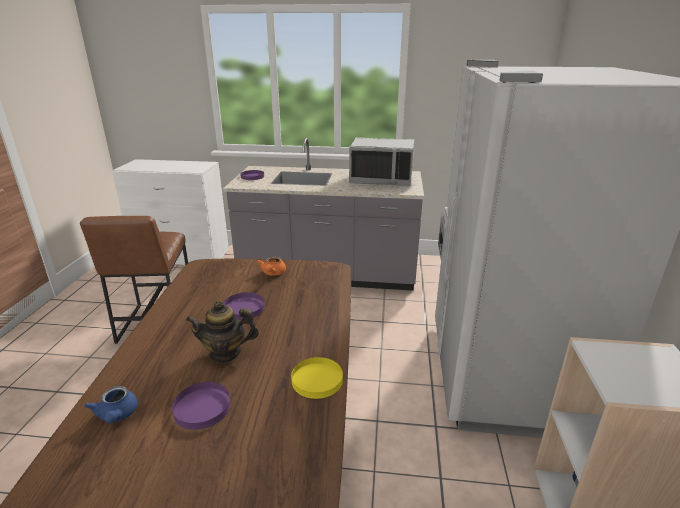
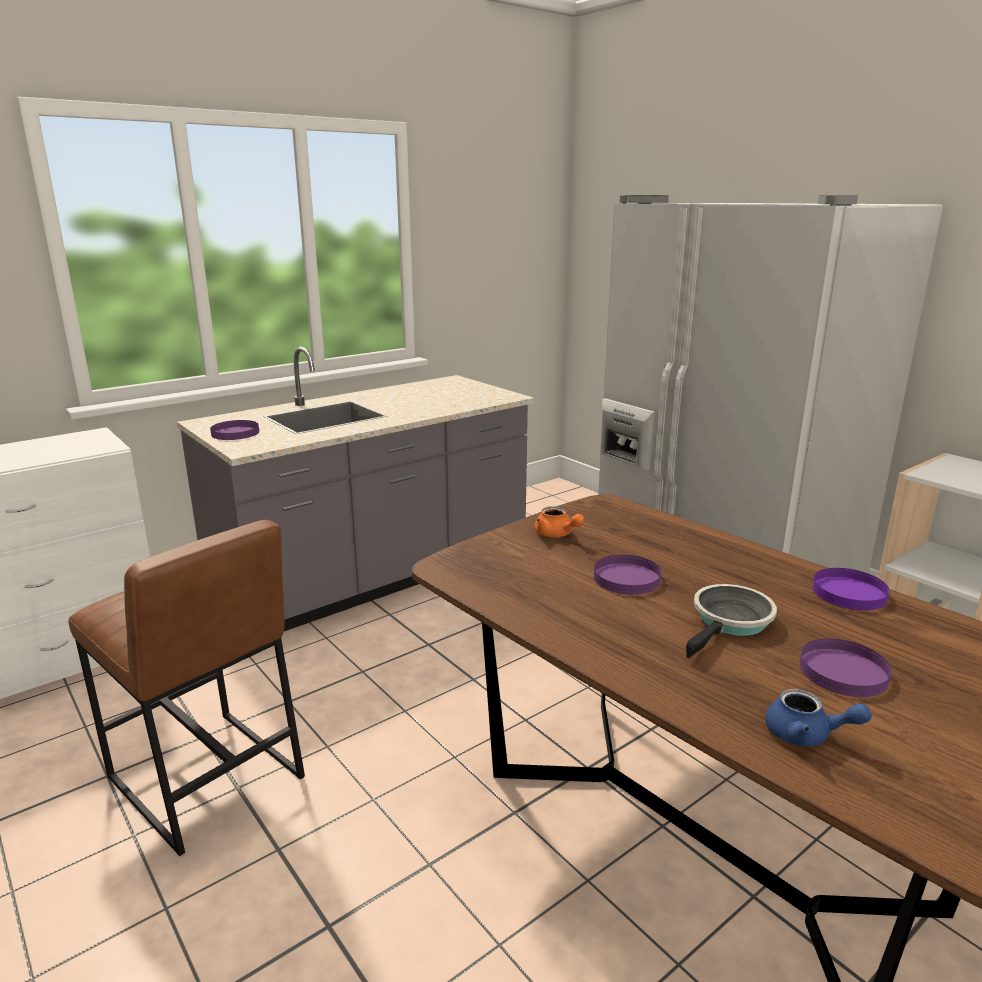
camera: 45 degrees left, 5 degrees down
teapot [186,300,259,363] -> frying pan [686,584,777,658]
yellow plate [291,357,343,399] -> purple plate [812,568,890,611]
grey microwave [349,137,414,187] -> none

